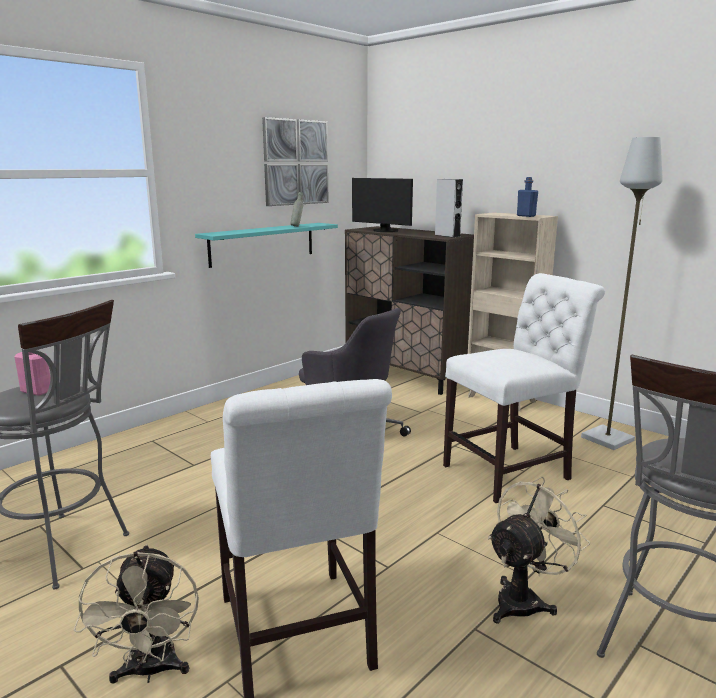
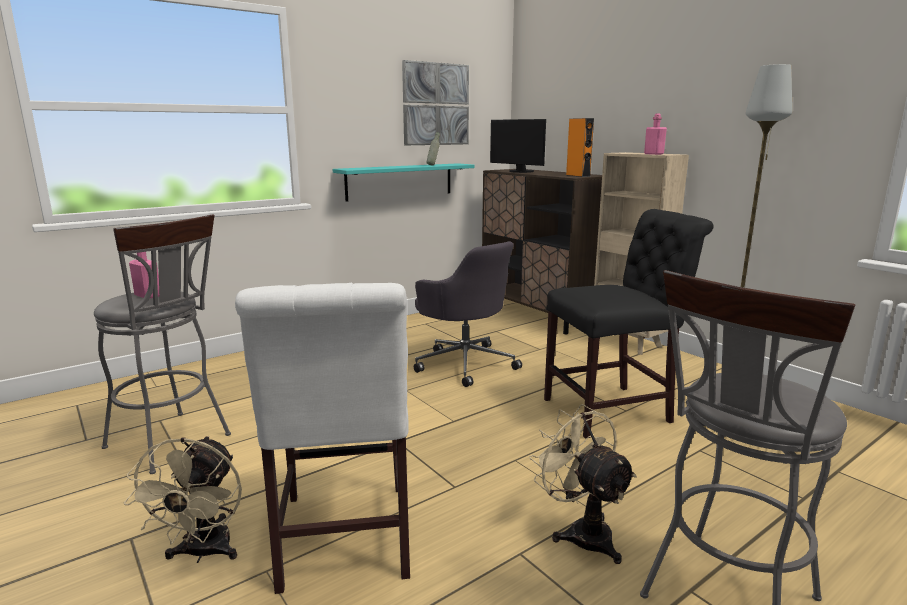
camera: 10 degrees right, 0 degrees up
grey speaker [435,179,463,238] -> orange speaker [566,118,594,177]
white chair [443,273,605,503] -> black chair [544,209,714,439]
beige fan [488,477,590,624] -> beige fan turned 90 degrees counterclockwise [529,404,637,564]
blue bottle [517,177,538,217] -> pink bottle [644,114,667,155]

